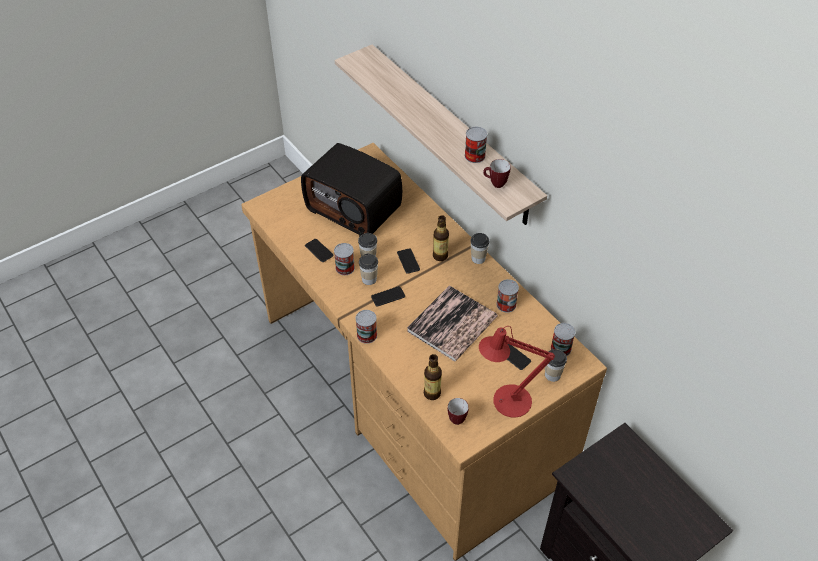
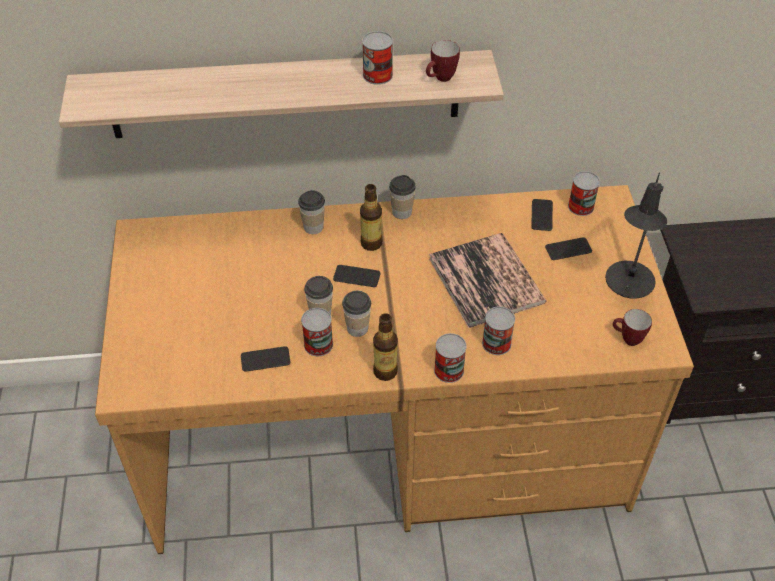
camera: 60 degrees left, 0 degrees up
radio [301,143,402,237] -> none
phone [371,286,405,307] -> phone moved to [531,199,553,231]
bottle [424,354,442,400] -> bottle moved to [373,313,398,381]
red table lamp [479,326,555,417] -> black table lamp [605,172,667,298]
can [496,279,519,313] -> can moved to [482,306,515,355]
cup [545,349,567,382] -> cup moved to [298,190,325,234]

